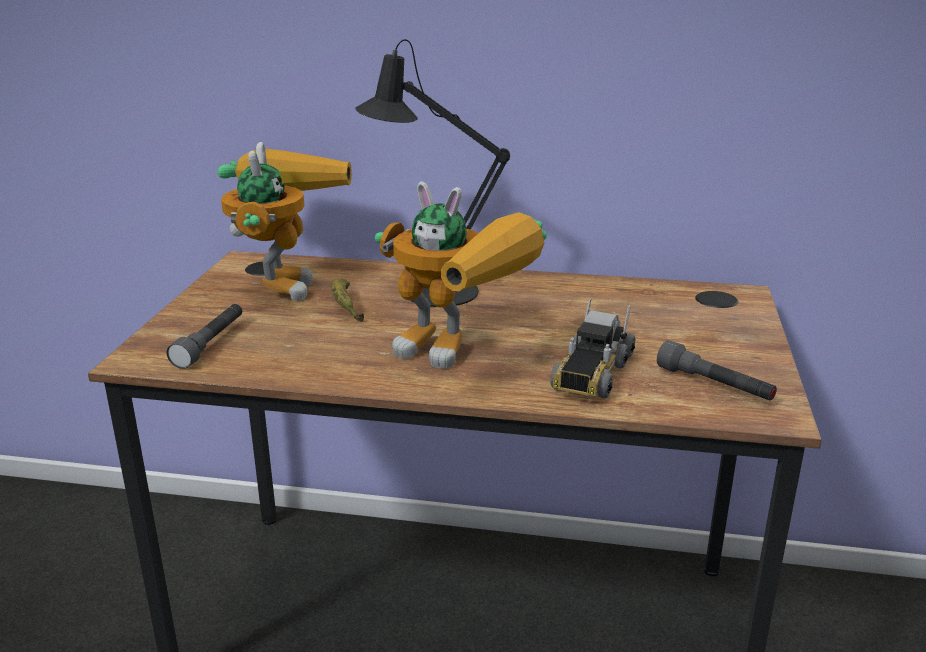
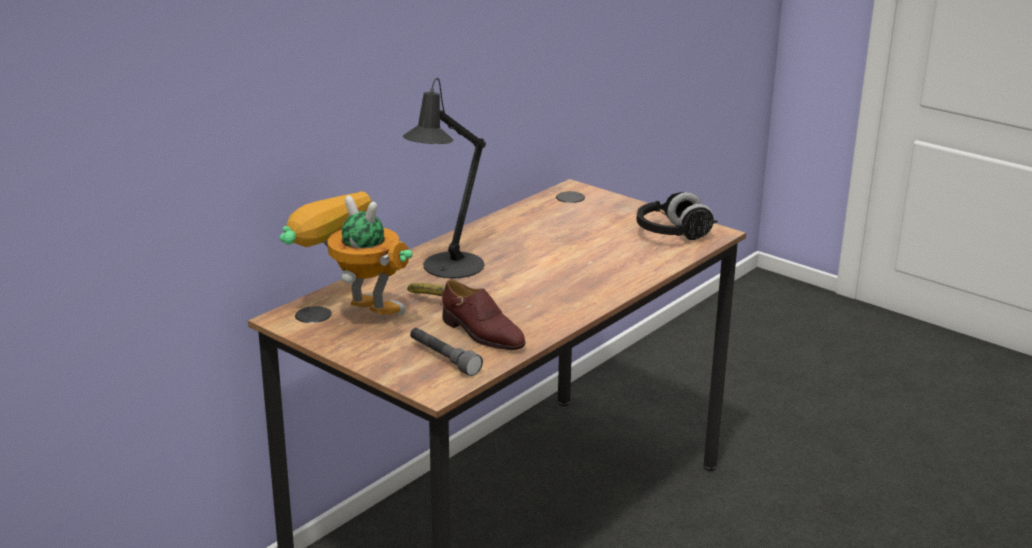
camera: 60 degrees left, 0 degrees up
toy robot [375,181,547,369] -> none
toy truck [550,299,635,398] -> none
grey flashlight [657,340,777,401] -> black headphones [637,192,718,240]
none -> brown shoe [442,279,526,350]

